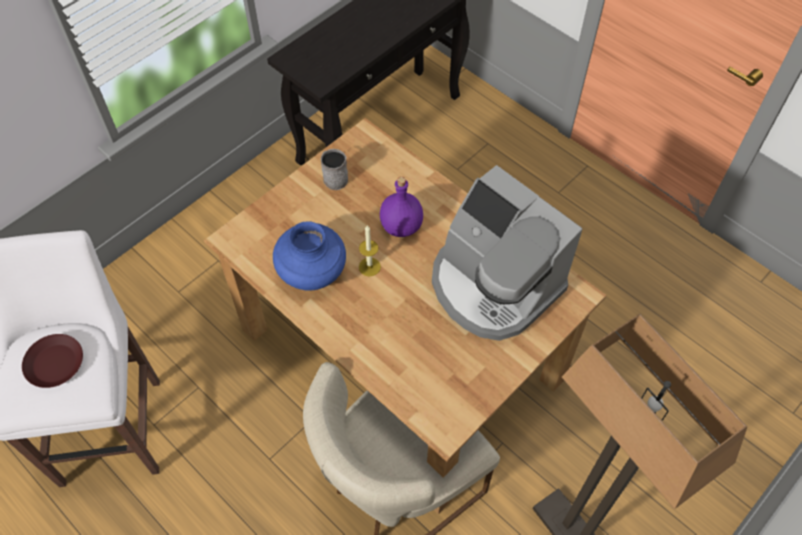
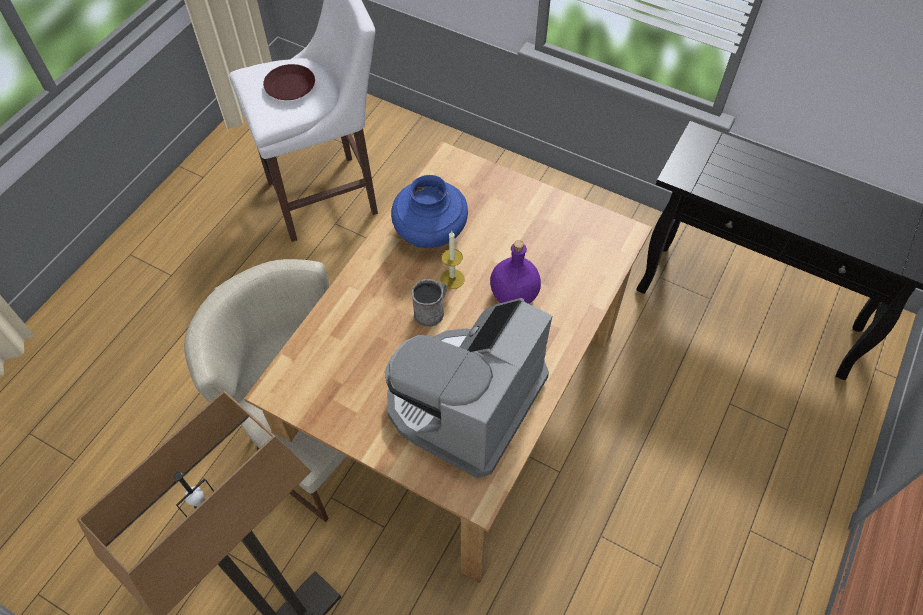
camera: 75 degrees right, 0 degrees up
grey mug [321,149,348,190] -> grey mug moved to [412,279,447,327]

